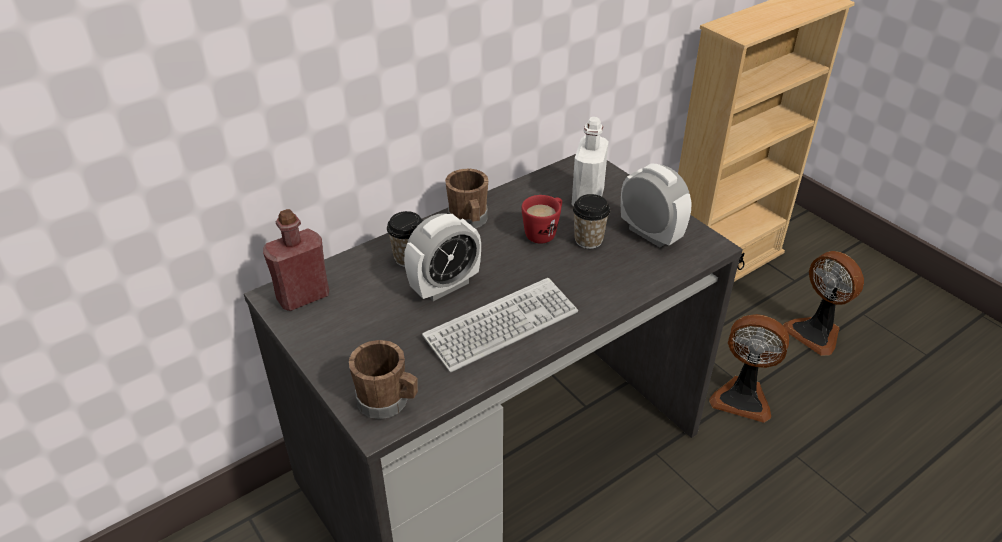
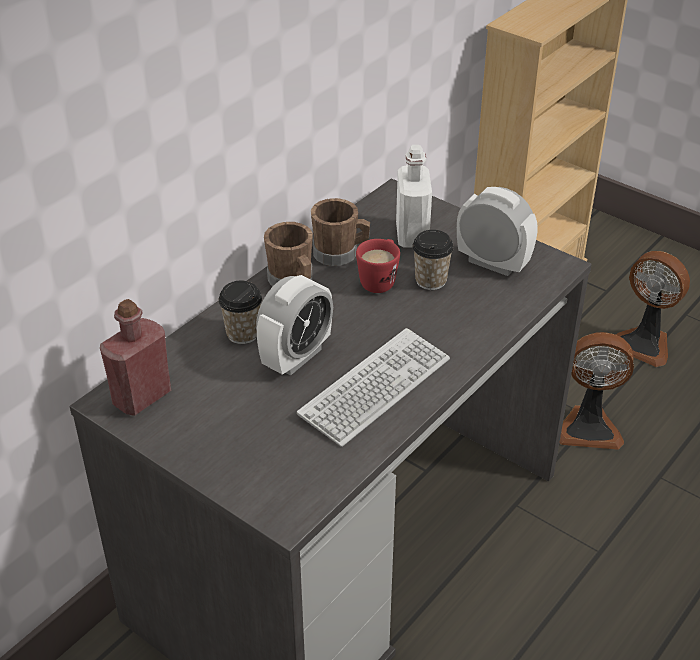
camera: 15 degrees left, 0 degrees up
brown mug [349,340,418,419] -> brown mug moved to [311,198,370,266]

